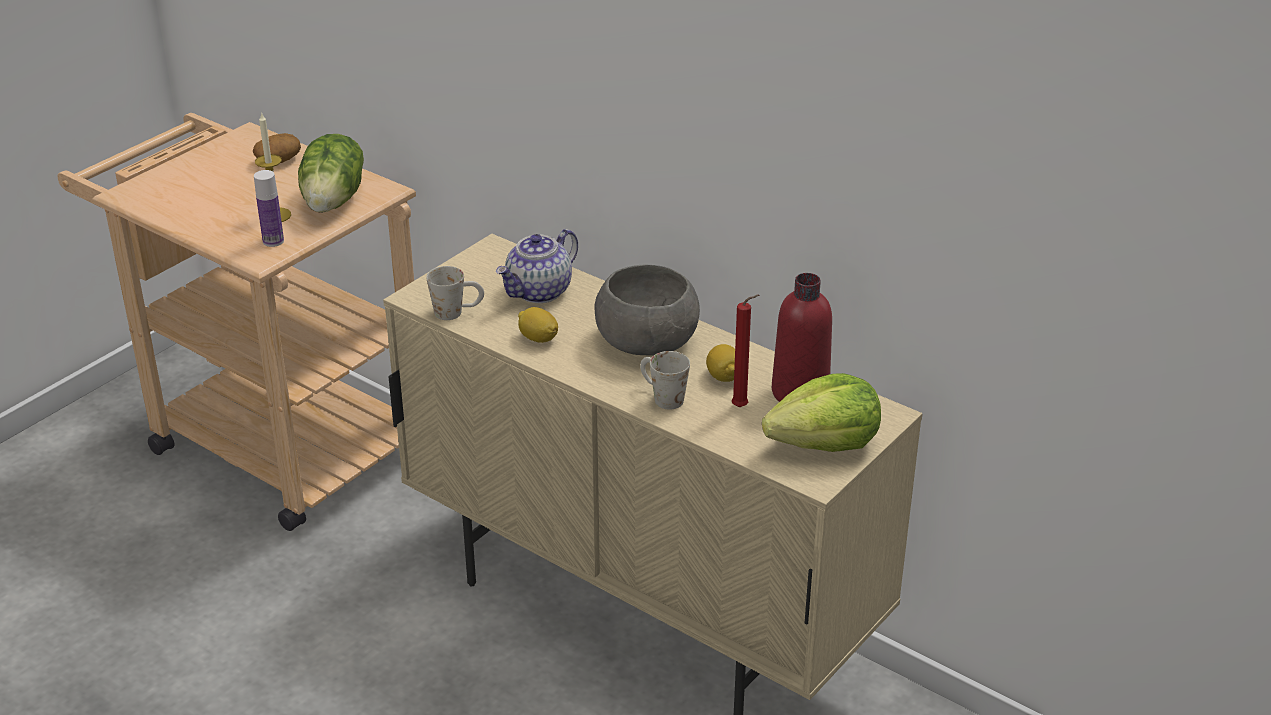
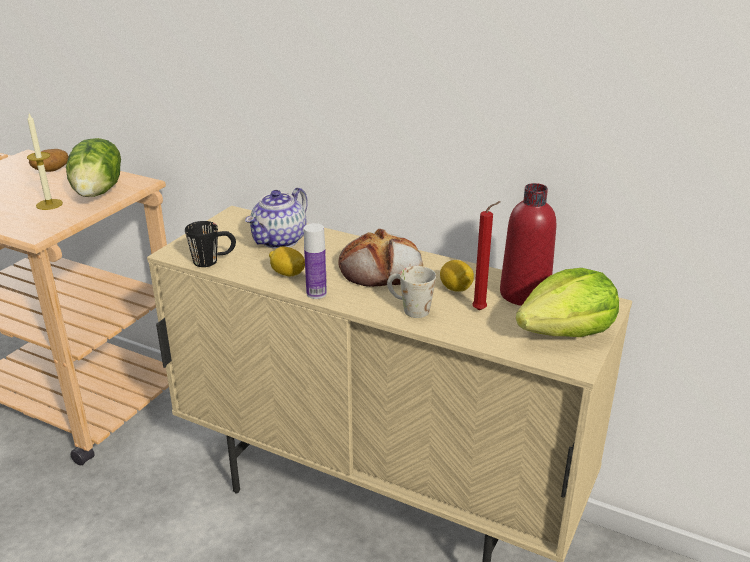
camera: 10 degrees left, 5 degrees down
bottle [254,170,284,247] -> bottle moved to [304,223,327,299]
white mug [426,266,484,320] -> black mug [185,221,236,267]
grey bowl [595,265,700,356] -> bread [338,229,423,287]

